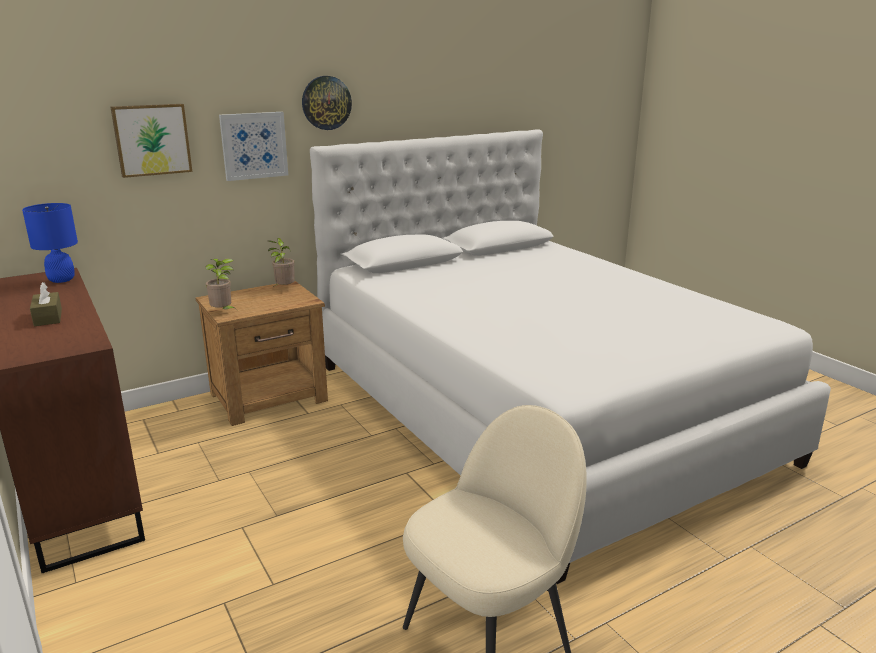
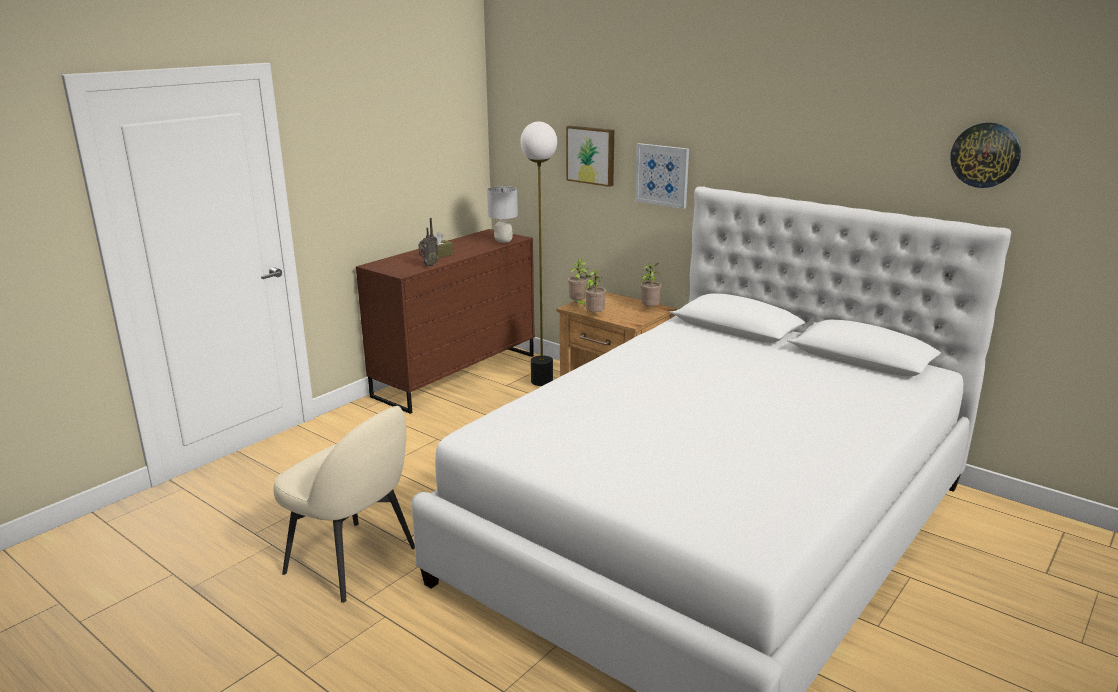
camera: 70 degrees right, 0 degrees up
blue table lamp [22,203,78,283] -> grey table lamp [487,186,518,243]
wall clock [302,76,352,130] -> wall clock moved to [950,123,1021,188]
none -> radio [419,218,439,266]
none -> floor lamp [520,121,557,386]
none -> potted plant [585,268,606,312]

